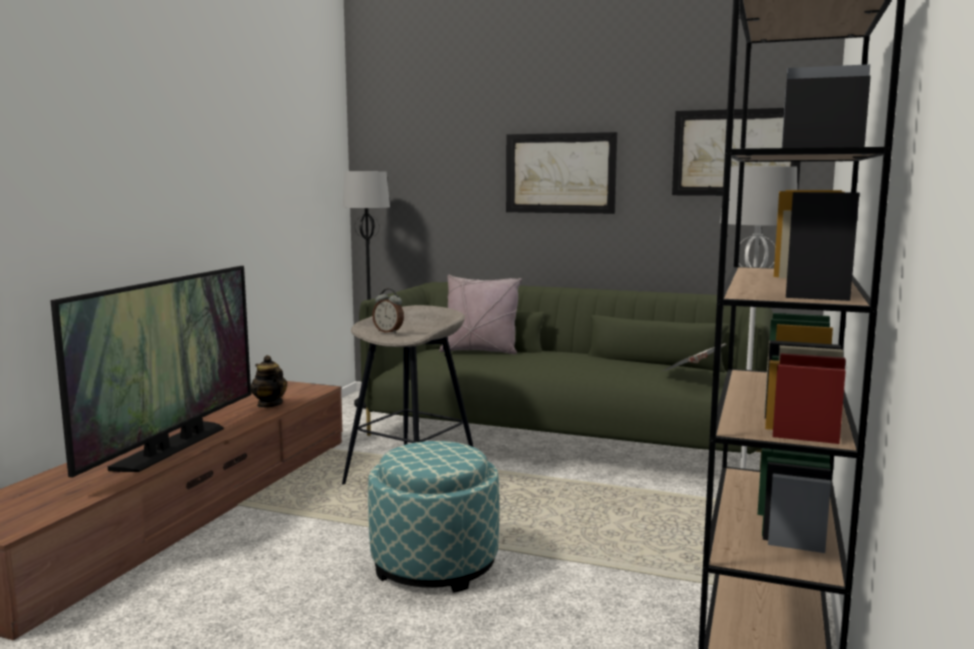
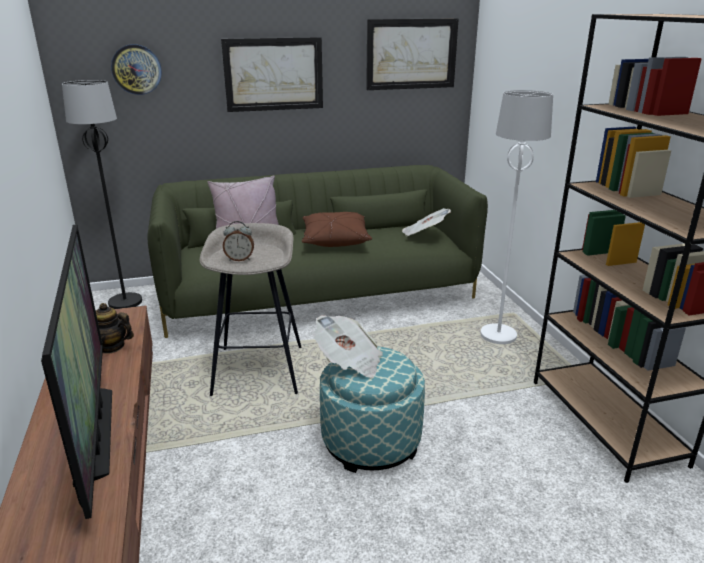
camera: 35 degrees left, 15 degrees up
none -> wall clock [111,44,162,95]
none -> brown pillow [302,212,372,247]
none -> newspaper [313,315,383,378]

